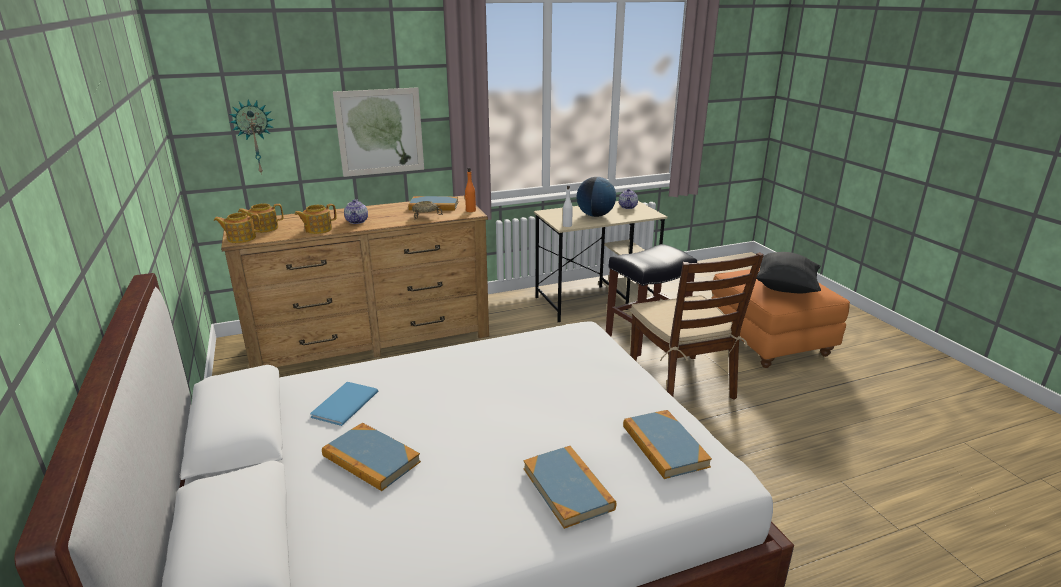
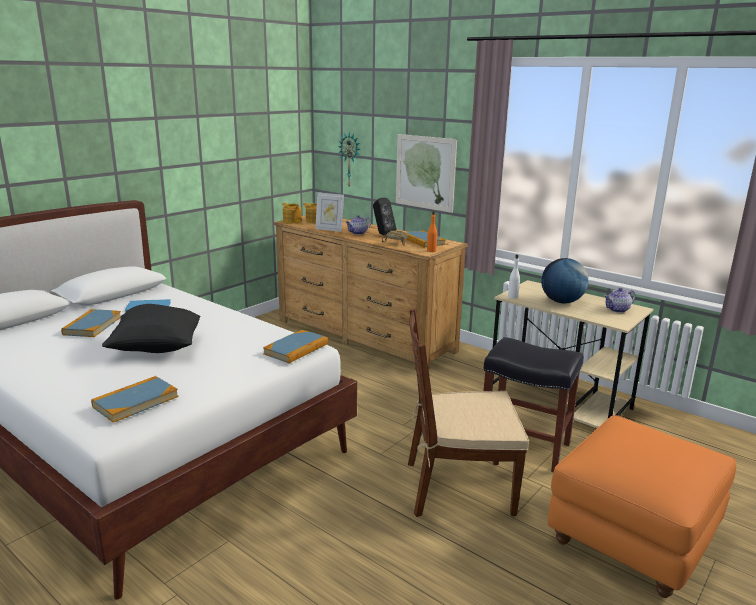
camera: 60 degrees right, 5 degrees down
teapot [295,204,337,234] -> picture frame [315,192,344,232]
book [523,446,616,529] -> book moved to [263,330,328,363]
brown chair [631,252,764,400] -> brown chair turned 45 degrees clockwise [408,309,529,517]
black pillow [756,252,821,293] -> black pillow moved to [102,304,200,353]
none -> black speaker [373,198,396,236]

